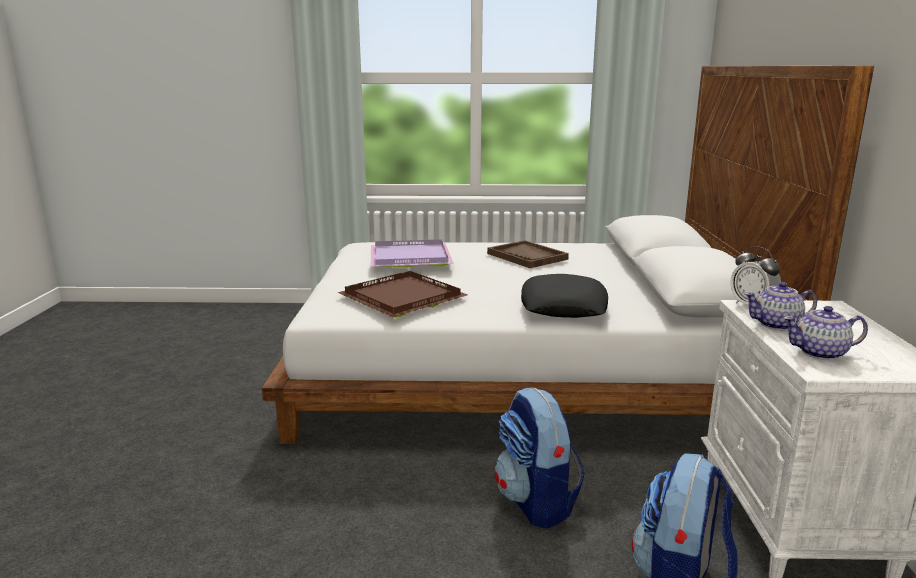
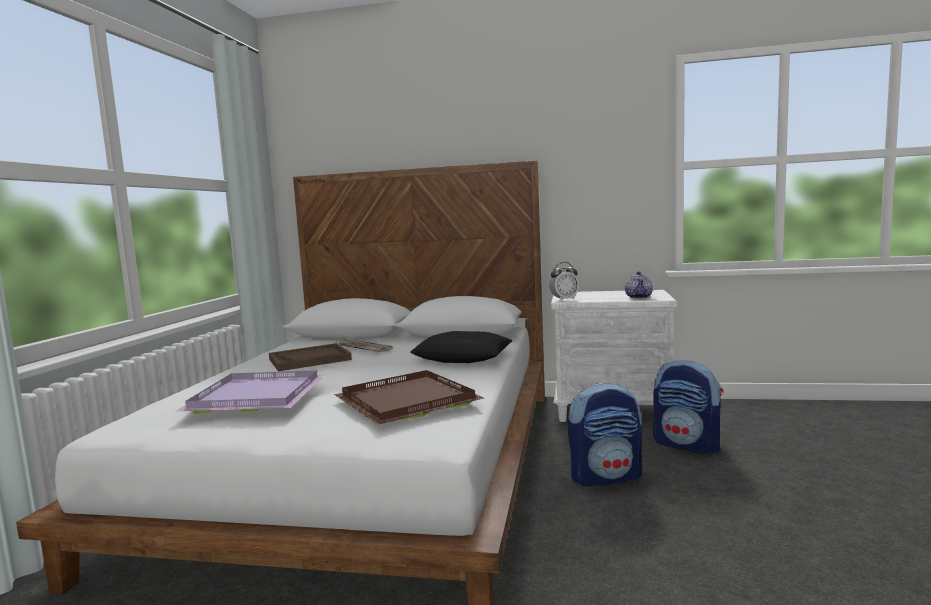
camera: 80 degrees left, 10 degrees down
teapot [744,282,817,331] -> none
none -> newspaper [337,339,393,352]

